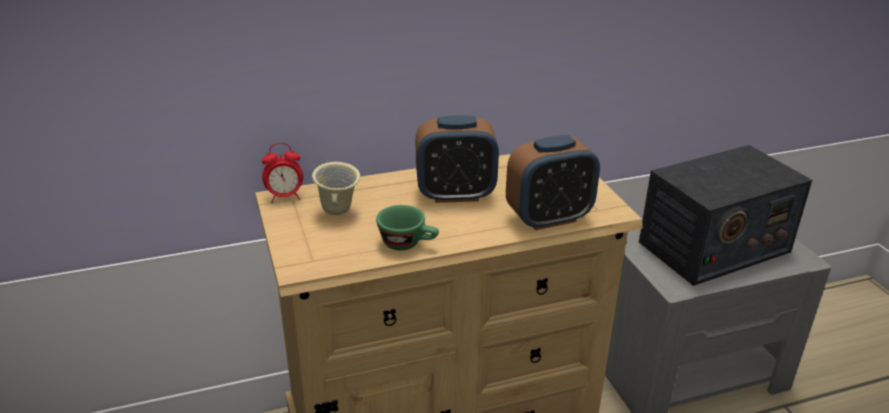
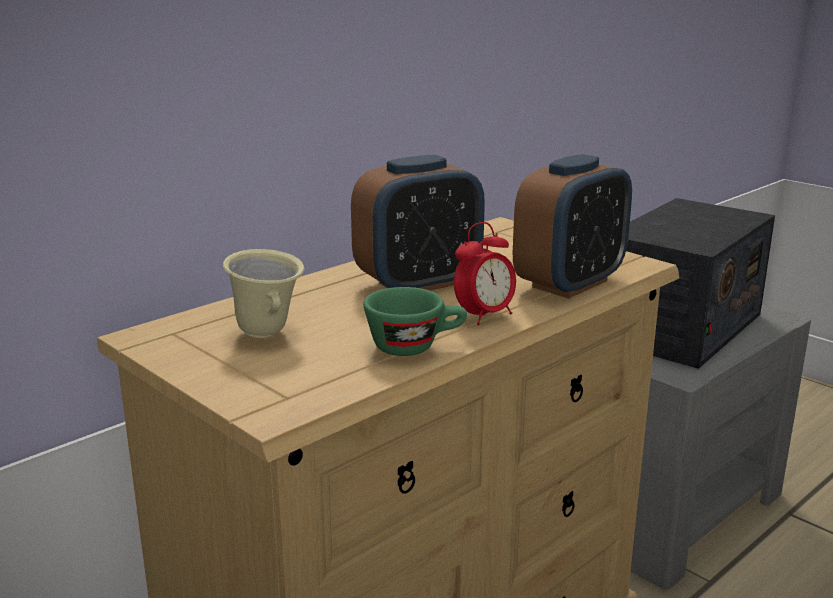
camera: 25 degrees left, 10 degrees down
alarm clock [262,143,303,203] -> alarm clock moved to [454,222,516,325]

